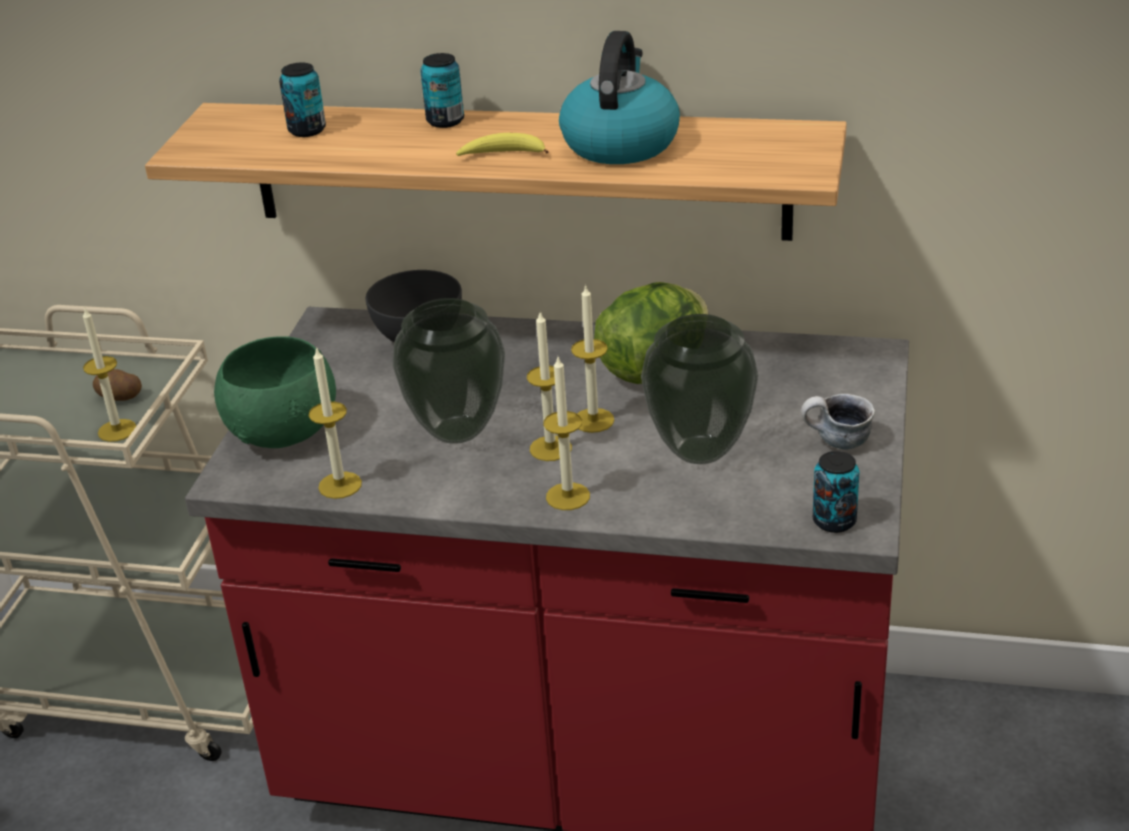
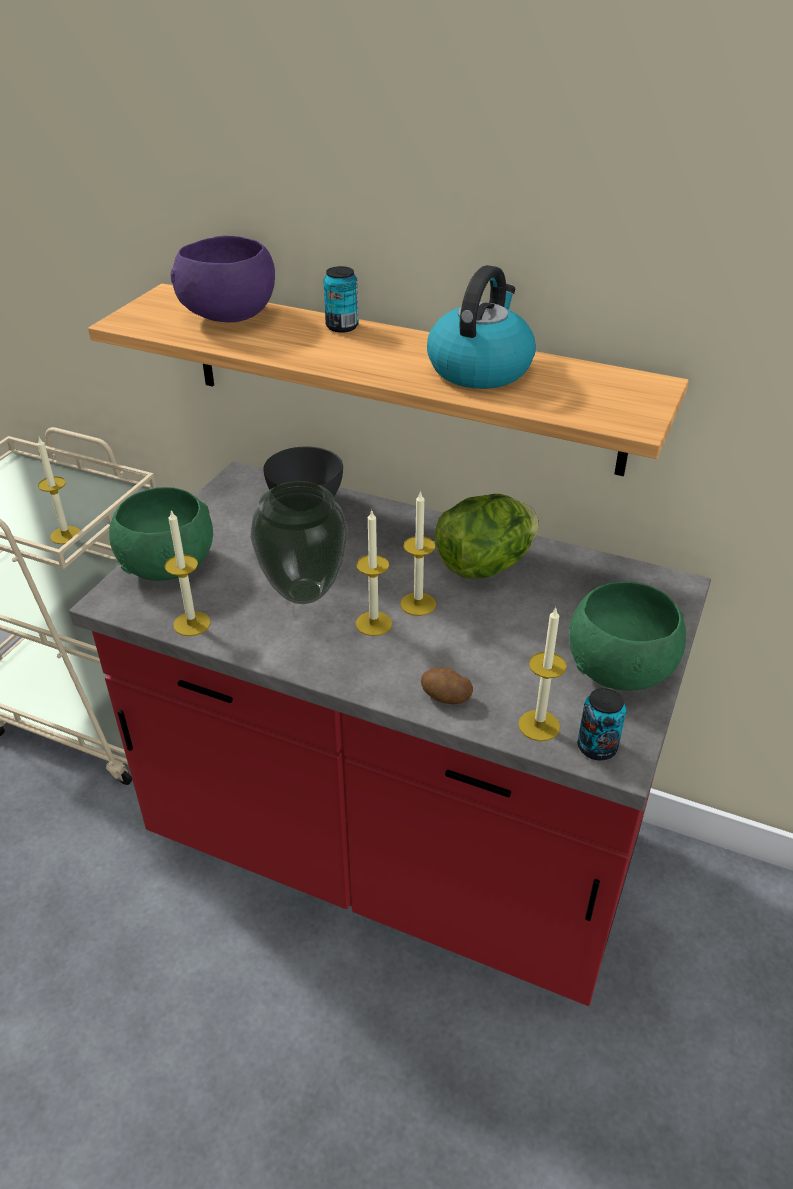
camera: 10 degrees right, 5 degrees up
potato [93,369,142,401] -> potato moved to [421,668,473,704]
can [279,63,326,137] -> purple bowl [170,236,275,322]
banana [456,133,548,156] -> none
candle [543,357,590,510] -> candle moved to [518,607,567,741]
vase [641,314,758,464] -> none
mug [801,394,875,450] -> green bowl [569,581,686,690]

